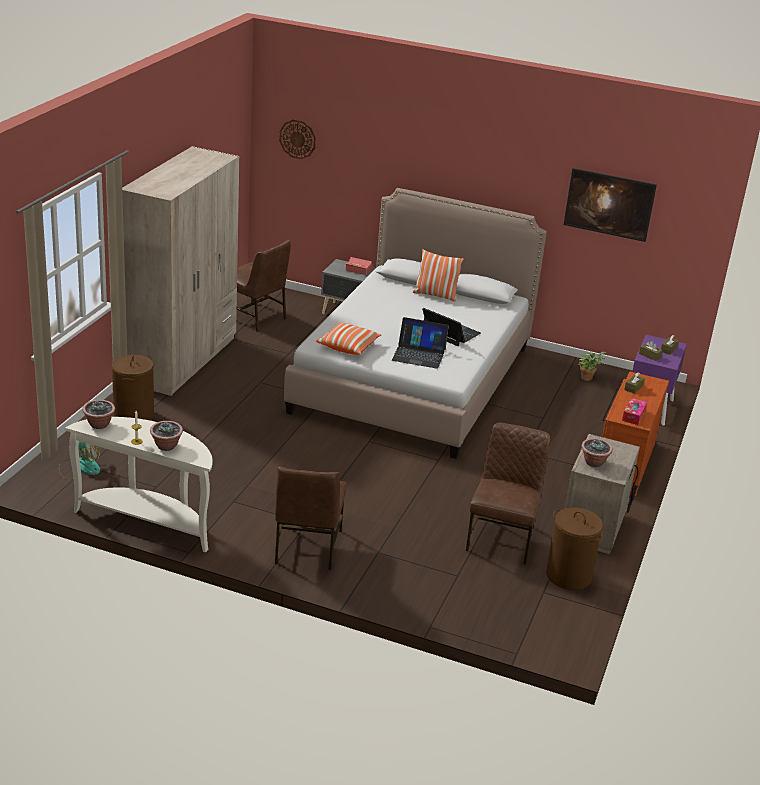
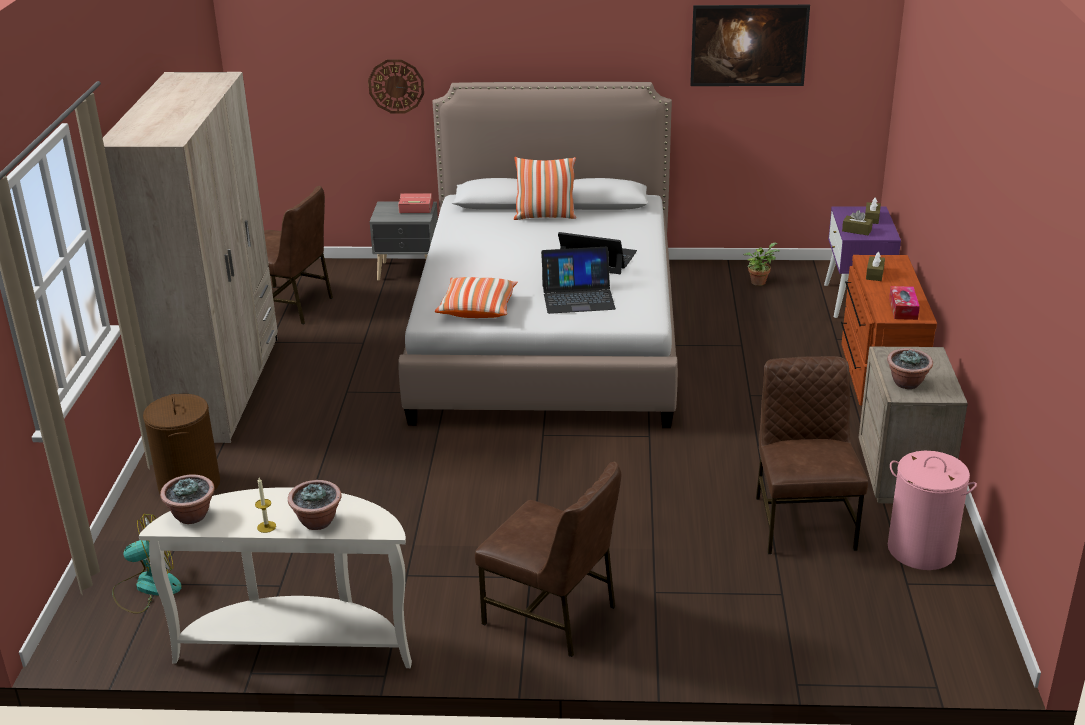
camera: 15 degrees left, 0 degrees up
brown chair [275,466,347,570] -> brown chair turned 45 degrees counterclockwise [475,462,621,657]
wall clock [279,119,316,159] -> wall clock moved to [368,60,424,113]
brown laundry basket [546,507,603,590] -> pink laundry basket [888,451,977,570]

